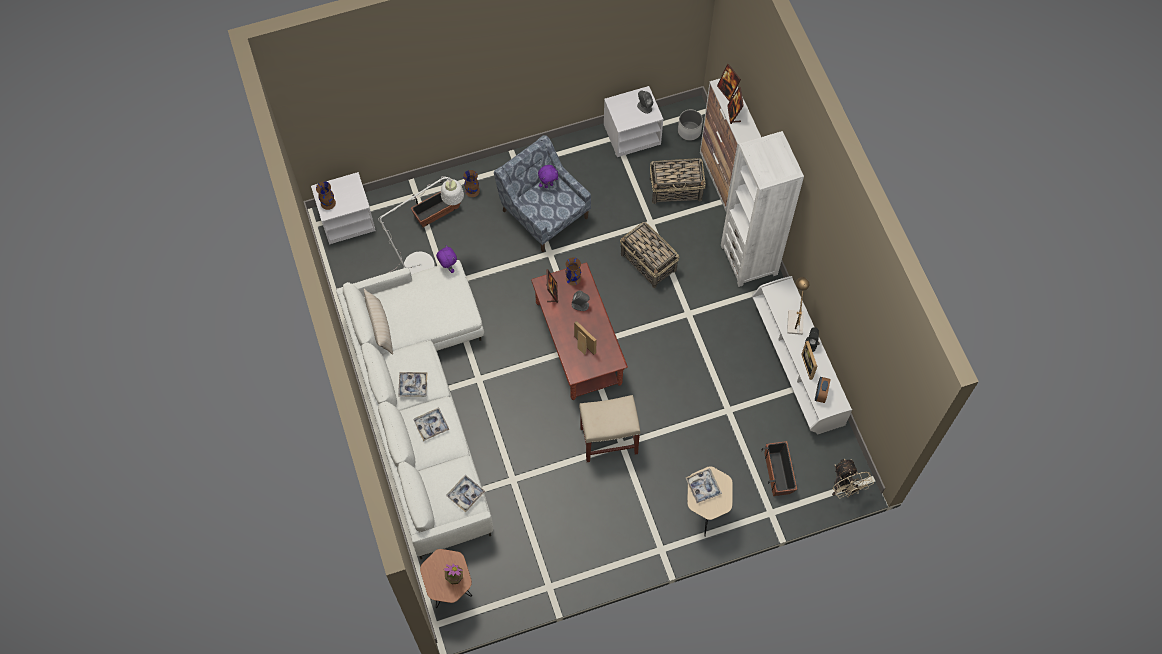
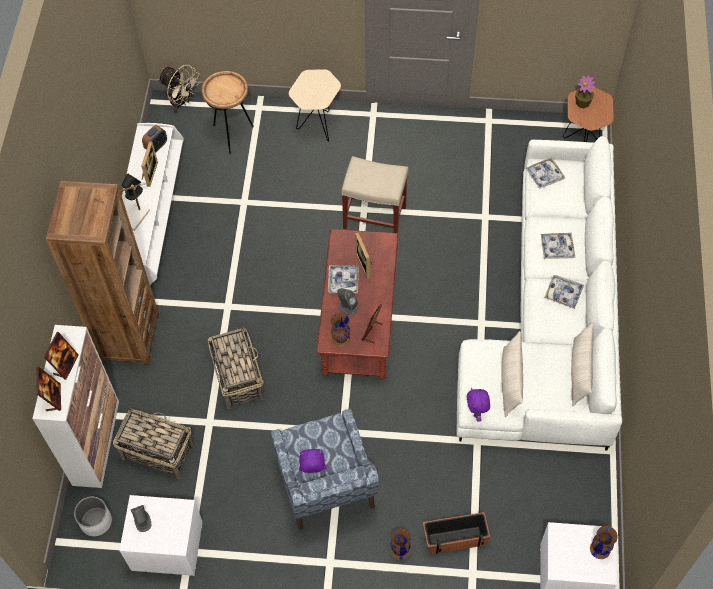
camera: 155 degrees left, 5 degrees down
white floor lamp [337,176,464,289] -> none
tray [686,469,722,503] -> tray moved to [328,265,359,293]
white bookcase [721,131,804,287] -> brown bookcase [46,181,159,366]
planter [762,441,797,496] -> brown side table [202,71,254,154]
beige fan [832,459,874,498] -> beige fan turned 120 degrees clockwise [158,65,200,113]
none -> beige pillow [501,331,523,417]

